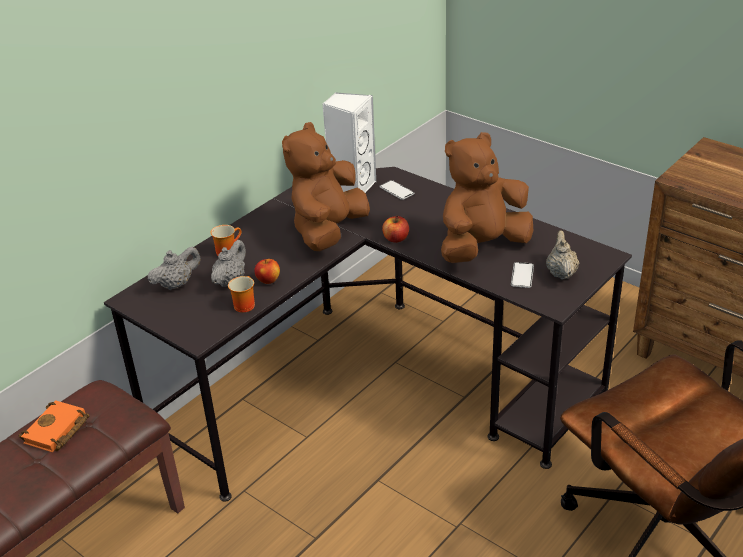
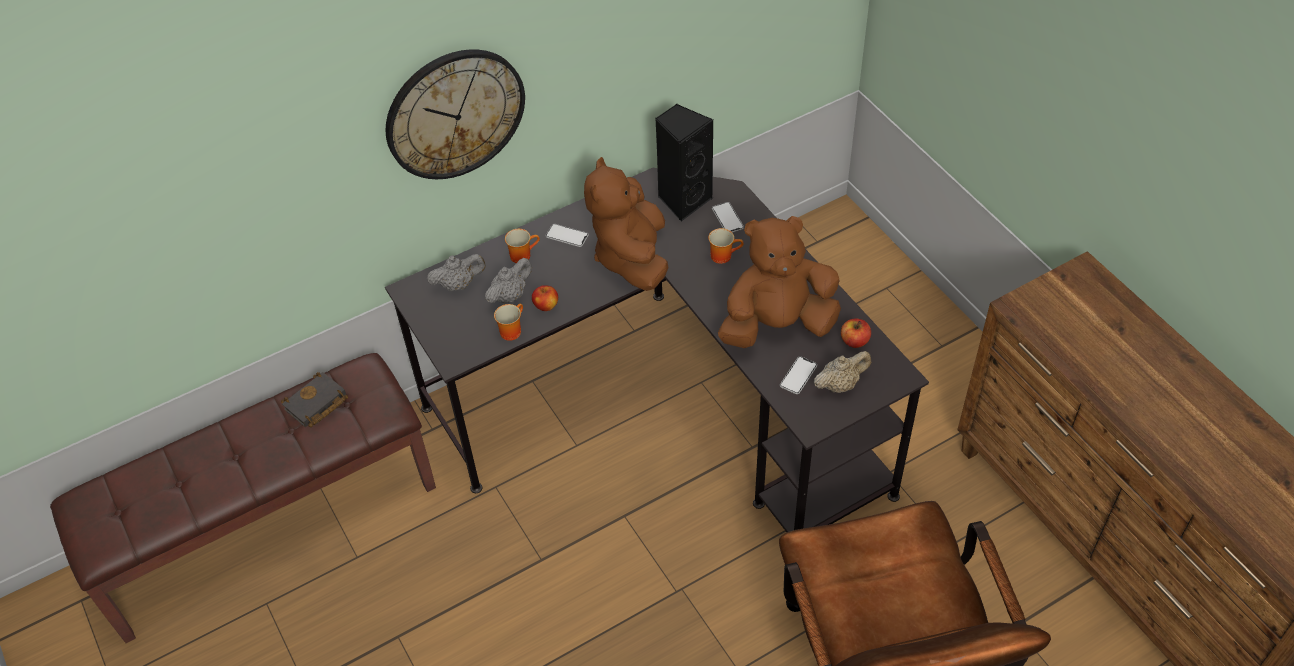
camera: 20 degrees right, 15 degrees up
orange book [19,400,90,452] -> black book [281,372,348,427]
brown plush toy [282,122,370,251] -> brown plush toy turned 45 degrees counterclockwise [584,157,668,291]
white speaker [322,92,377,193] -> black speaker [655,103,713,222]
apple [382,216,409,243] -> apple moved to [841,318,871,348]
beige teapot [546,231,579,280] -> beige teapot turned 45 degrees clockwise [814,351,871,393]
none -> wall clock [385,49,525,179]
none -> phone [545,224,589,247]
none -> mug [708,228,744,264]

